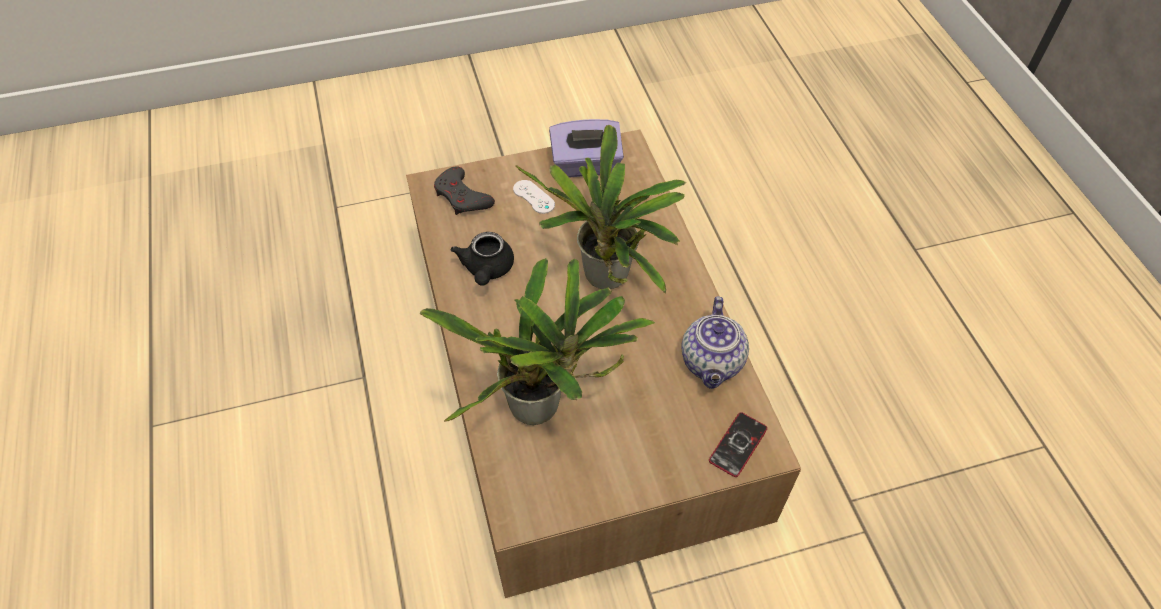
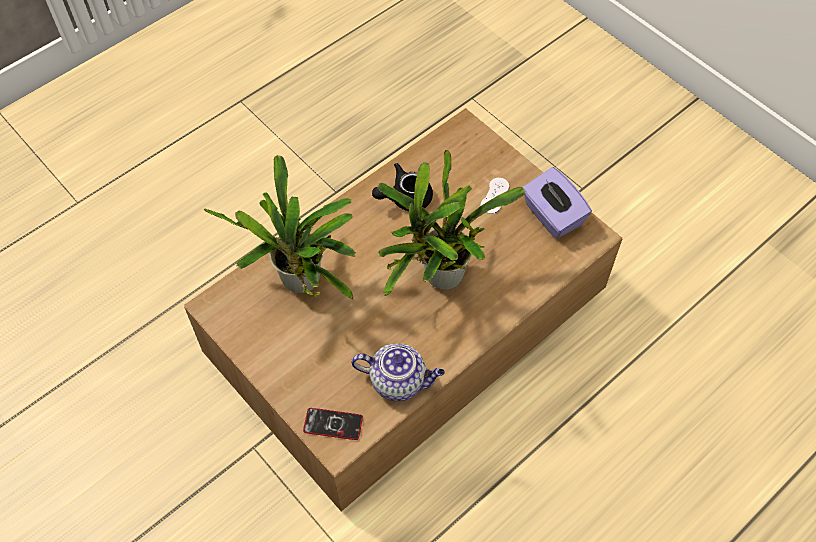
camera: 65 degrees right, 5 degrees up
grey game controller [434,166,495,215] -> none
teapot [682,296,749,389] -> teapot turned 150 degrees counterclockwise [351,344,445,401]

